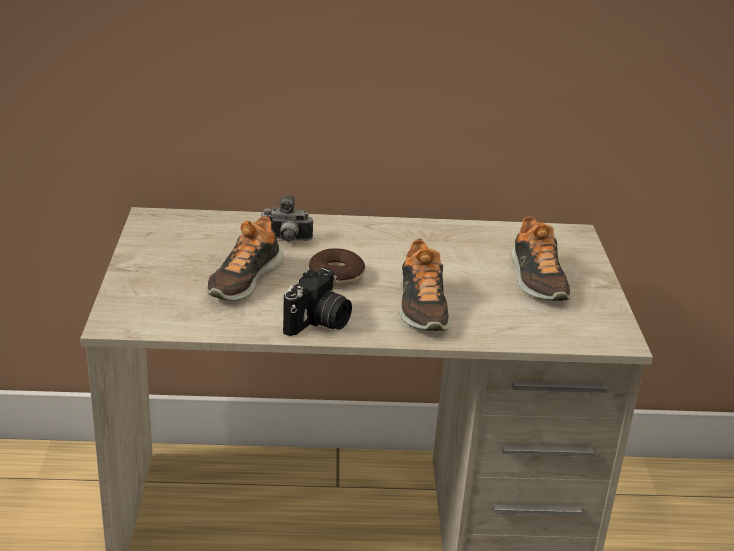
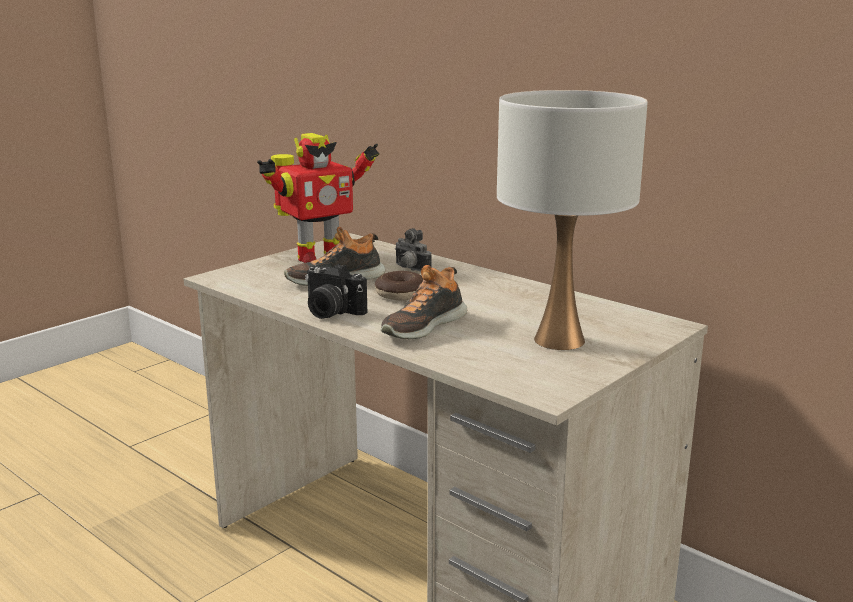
camera: 45 degrees right, 10 degrees down
camera [283,267,352,336] -> camera turned 45 degrees clockwise [305,264,367,319]
shoe [510,215,571,301] -> white table lamp [497,90,648,350]
none -> toy robot [257,133,379,263]

